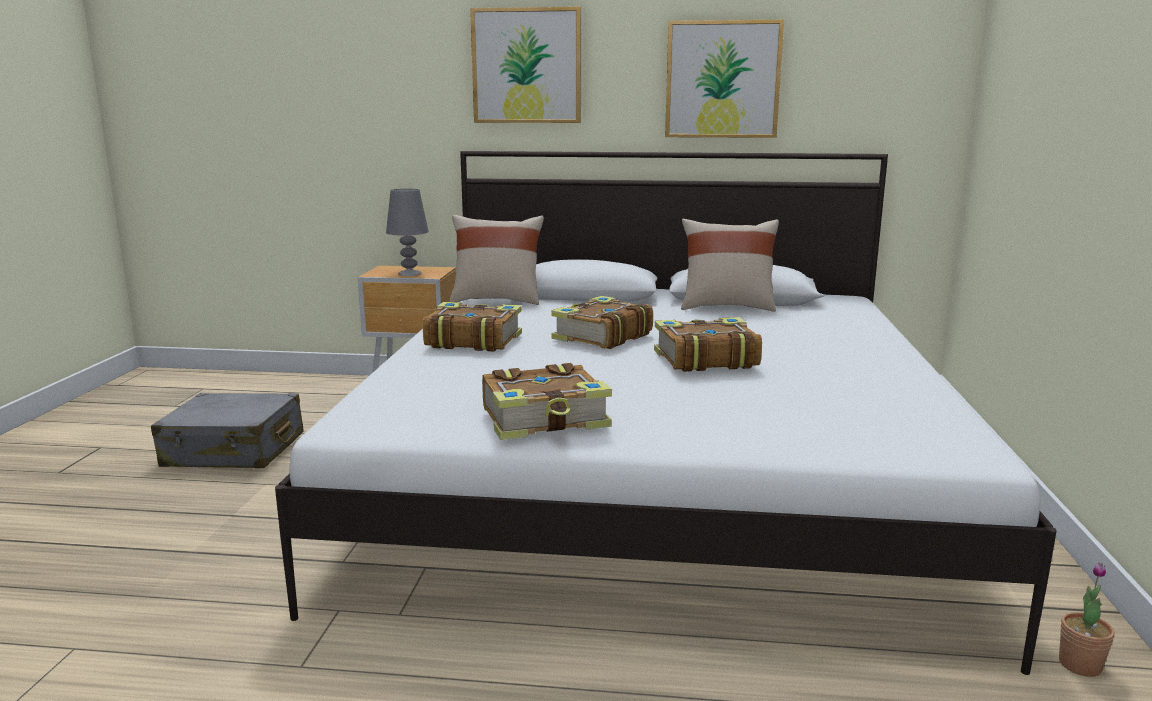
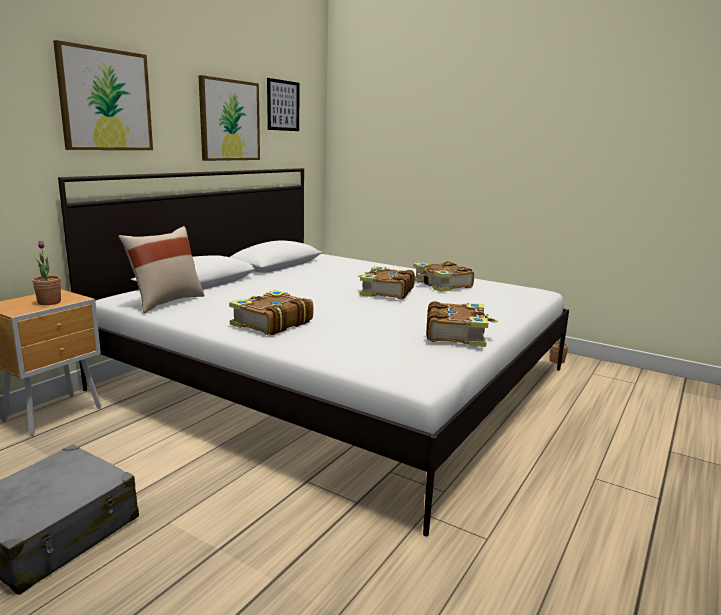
camera: 65 degrees left, 0 degrees up
grey table lamp [386,189,429,276] -> potted plant [32,241,61,305]
book [551,296,653,349] -> book moved to [413,261,474,292]
beige pillow [681,219,779,312] -> none
none -> picture [267,78,299,131]

